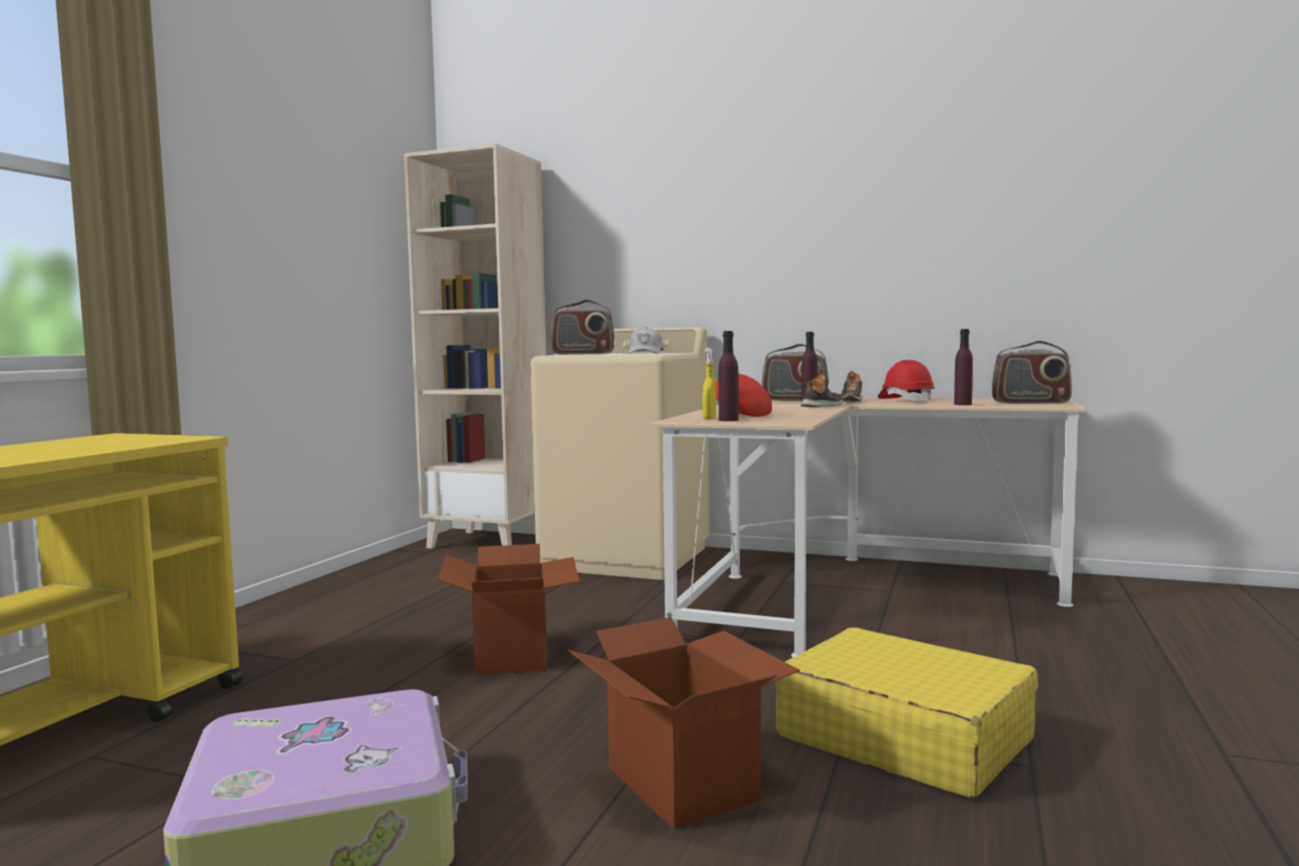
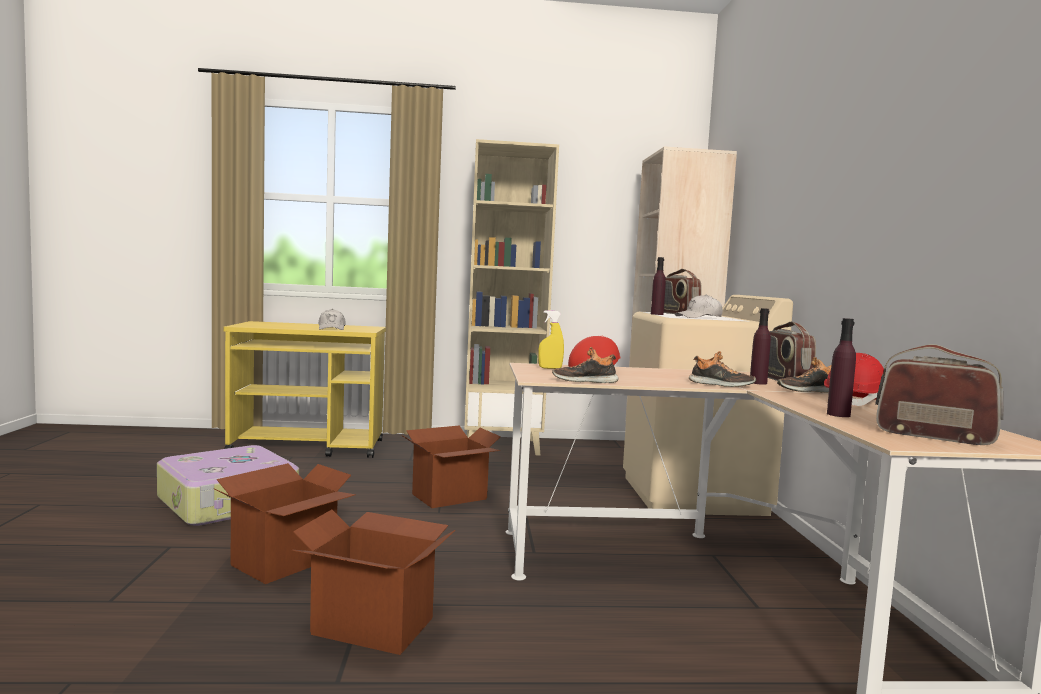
camera: 65 degrees right, 0 degrees up
purple bottle [719,331,739,421] -> purple bottle moved to [651,257,666,315]
yellow suitcase [775,627,1038,798] -> cardboard box [292,510,455,655]
radio [992,341,1072,404] -> radio turned 135 degrees clockwise [875,344,1003,445]
none -> white cap [318,309,345,330]
none -> beige bookcase [464,139,559,455]
none -> shoe [552,347,619,383]

